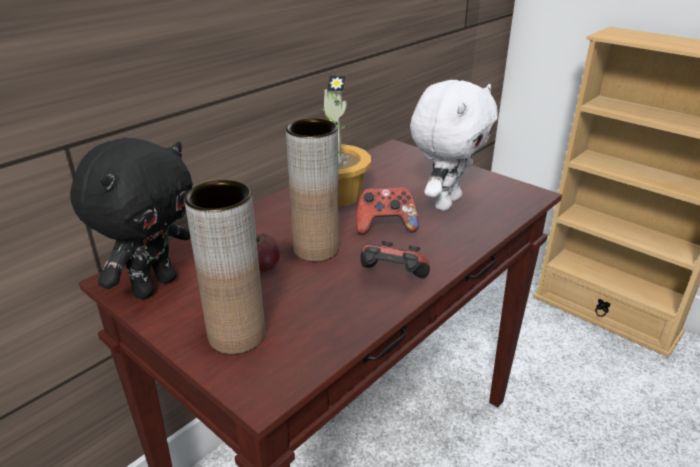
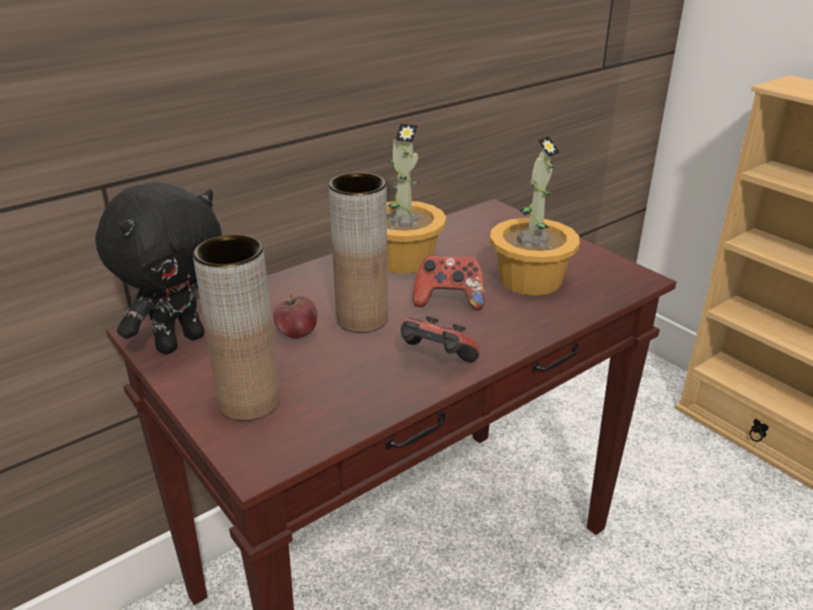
camera: 10 degrees right, 0 degrees up
white plush toy [410,80,498,211] -> potted plant [490,136,580,296]

